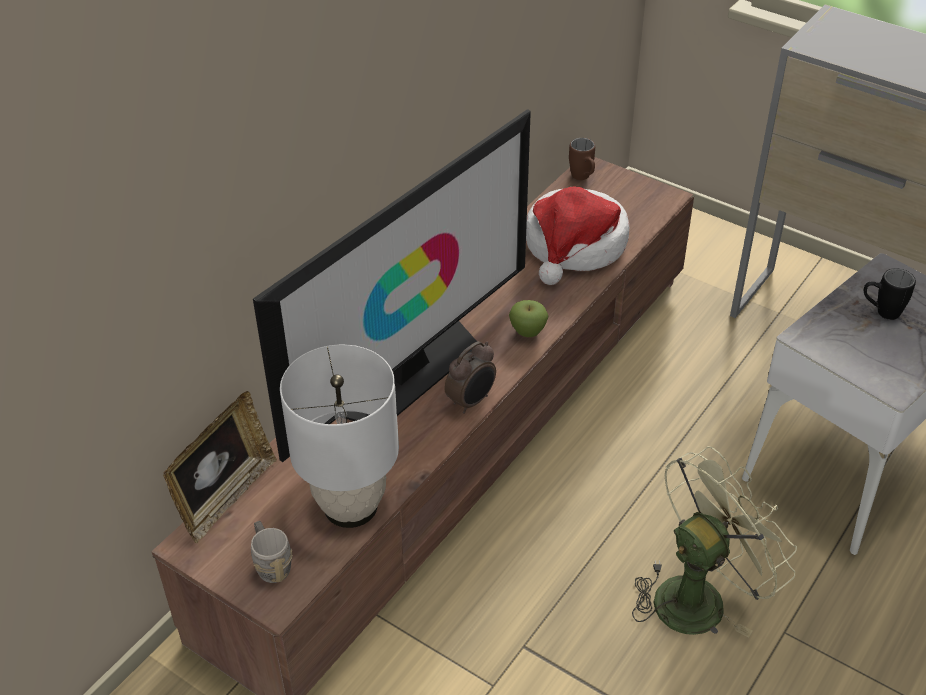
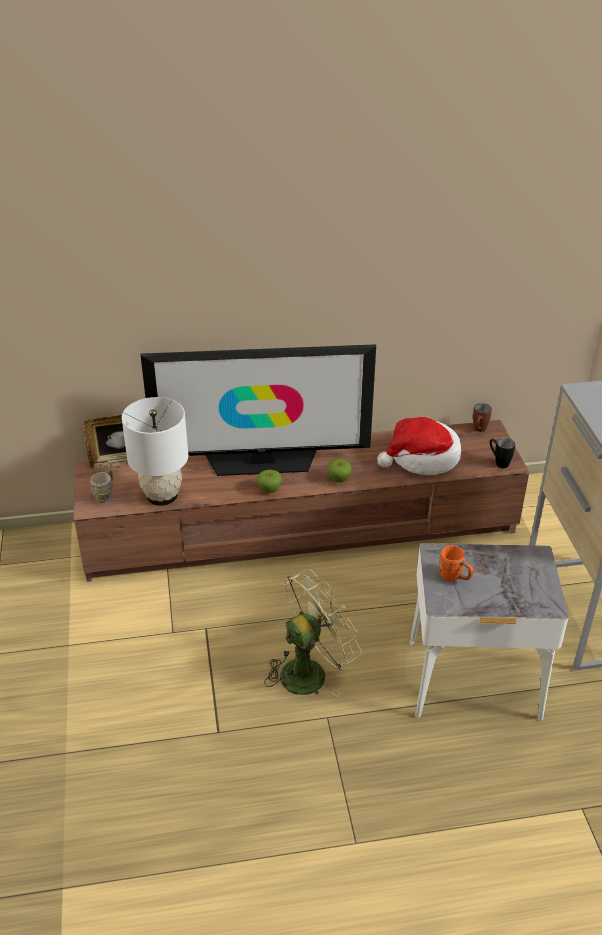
camera: 45 degrees right, 5 degrees down
alarm clock [444,341,496,414] -> apple [257,470,282,493]
green fan [632,446,797,637] -> green fan turned 45 degrees counterclockwise [264,569,362,697]
black mug [864,268,916,320] -> black mug moved to [490,438,515,468]
none -> orange mug [439,545,473,581]

